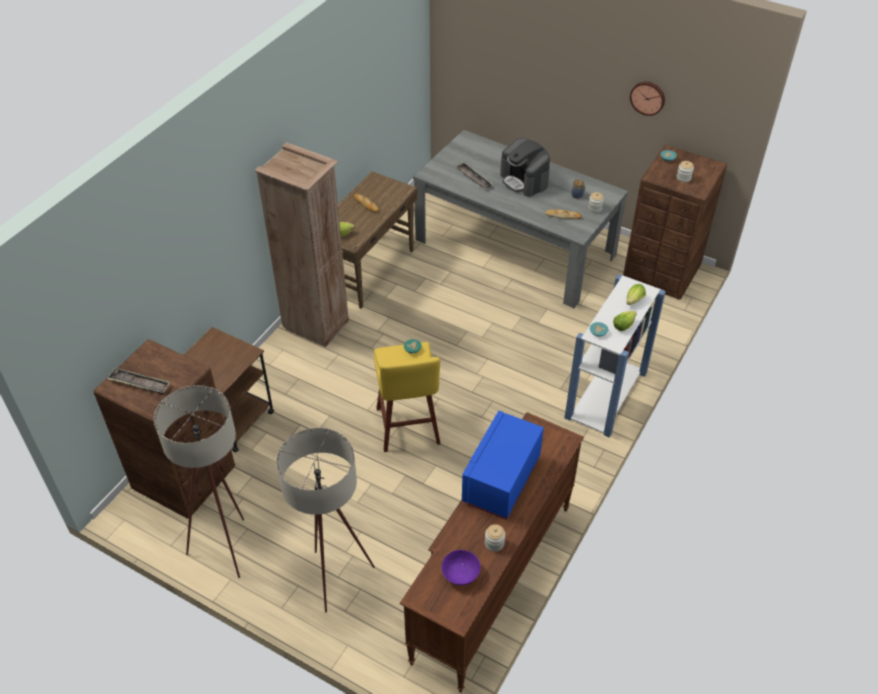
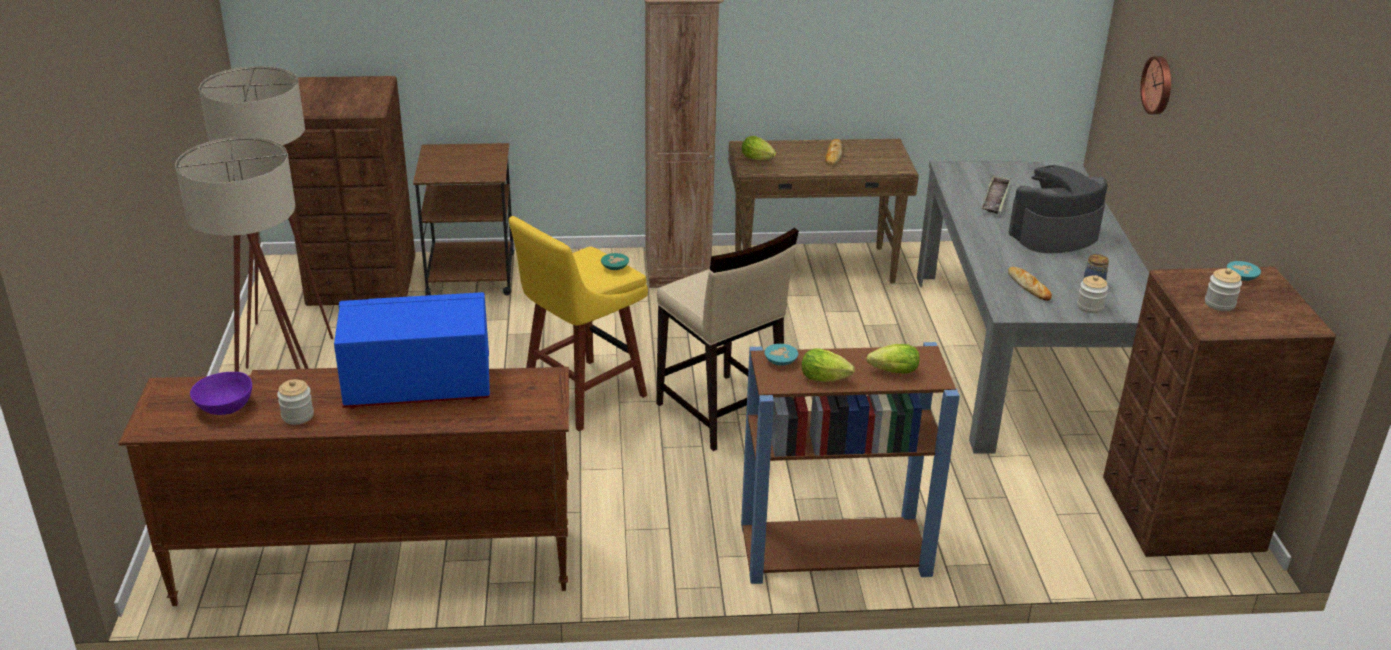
camera: 55 degrees right, 15 degrees down
tray [108,368,170,395] -> none
coffee machine [500,138,550,197] -> coffee machine turned 45 degrees clockwise [1009,165,1108,253]
white bookcase [565,274,666,437] -> brown bookcase [741,342,960,584]
wall clock [630,82,665,116] -> wall clock moved to [1140,56,1171,115]
none -> beige stool [656,228,799,451]

